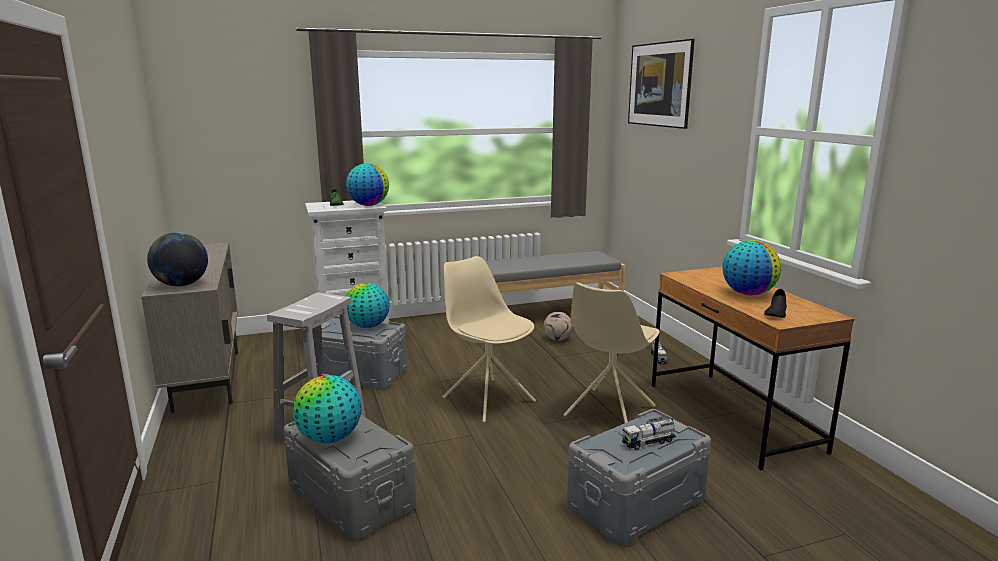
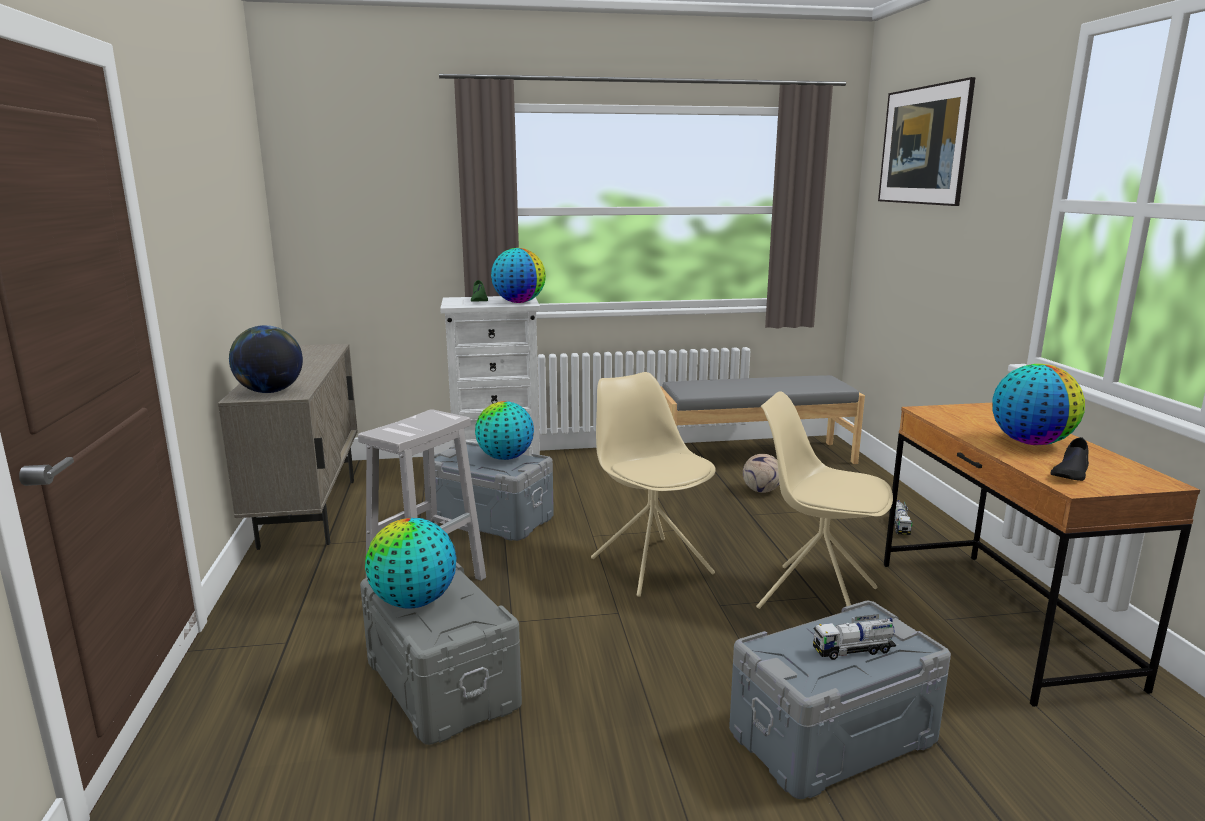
camera: 10 degrees right, 0 degrees up
beige chair [564,283,660,423] -> beige chair turned 75 degrees clockwise [756,391,893,609]

